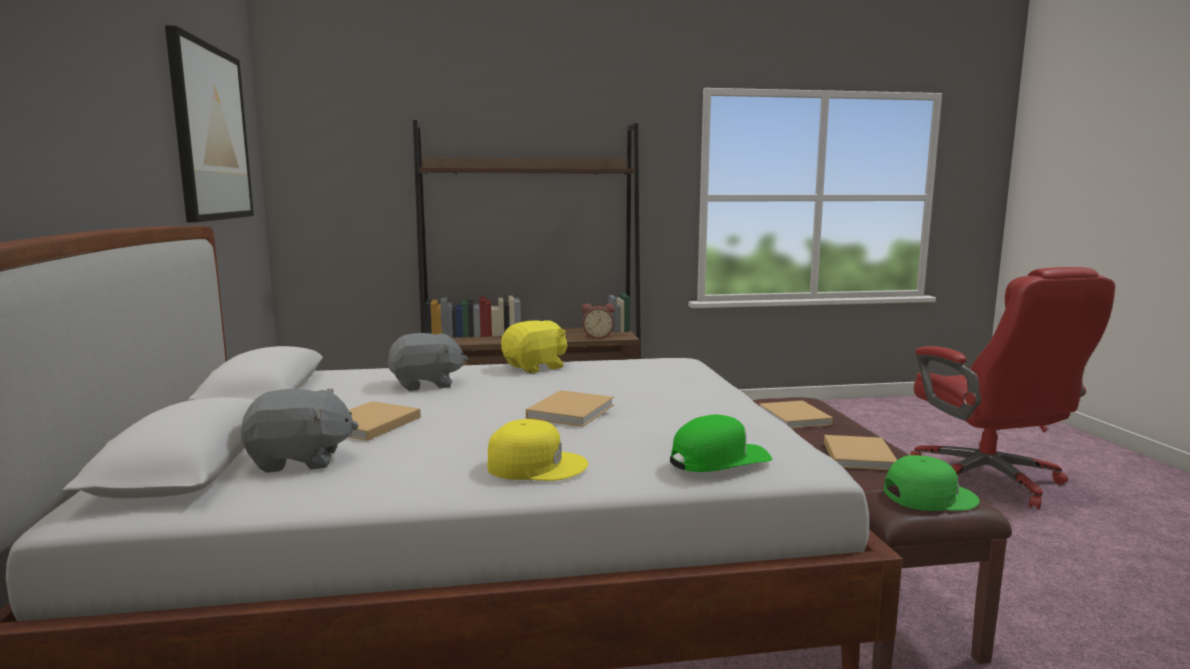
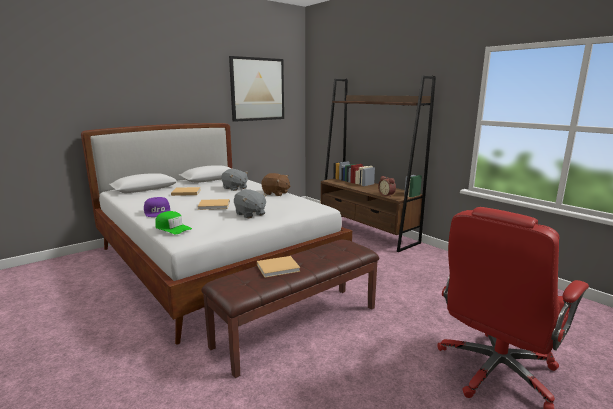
camera: 60 degrees right, 5 degrees up
grey plush toy [241,389,359,473] -> grey plush toy moved to [234,189,267,218]
yellow cap [487,419,588,481] -> purple cap [144,197,171,217]
yellow plush toy [501,320,567,373] -> brown plush toy [261,173,291,196]
beige book [759,400,833,428] -> none
green cap [884,455,980,511] -> none

